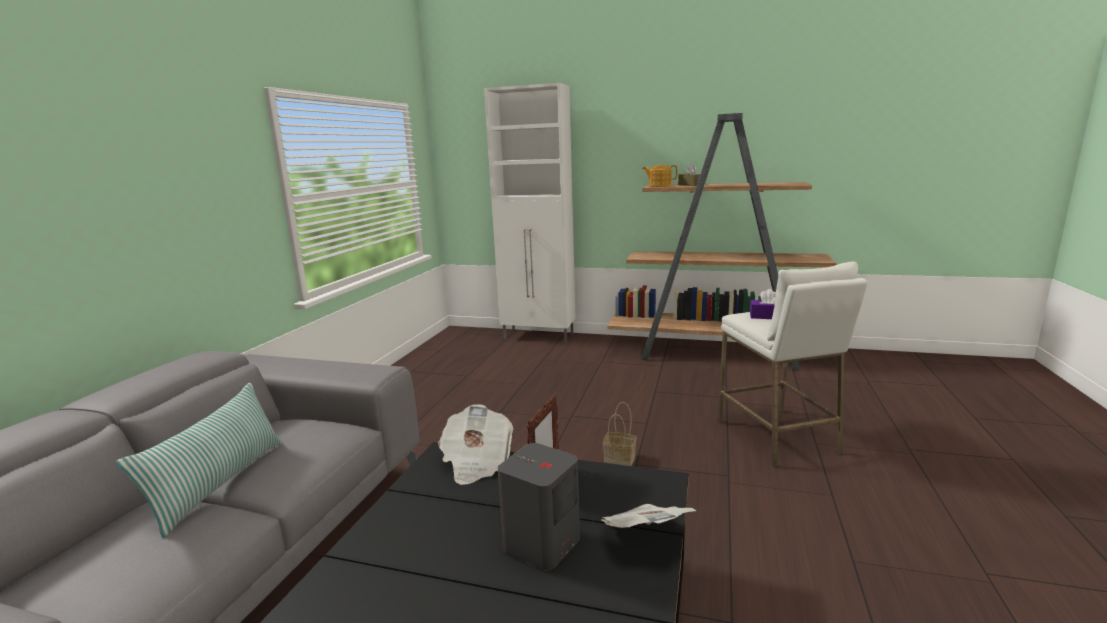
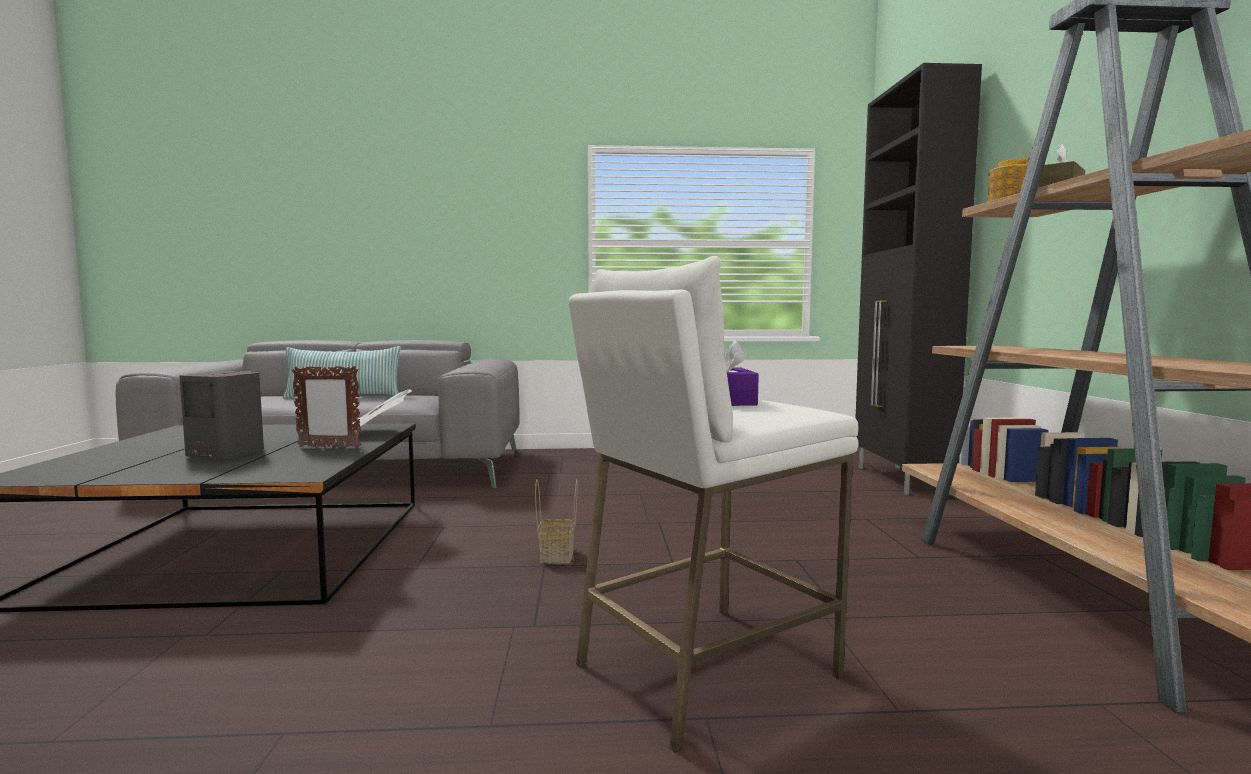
camera: 70 degrees right, 10 degrees down
white cabinet [484,83,576,343] -> black cabinet [855,63,982,494]
newspaper [601,504,697,528] -> none

